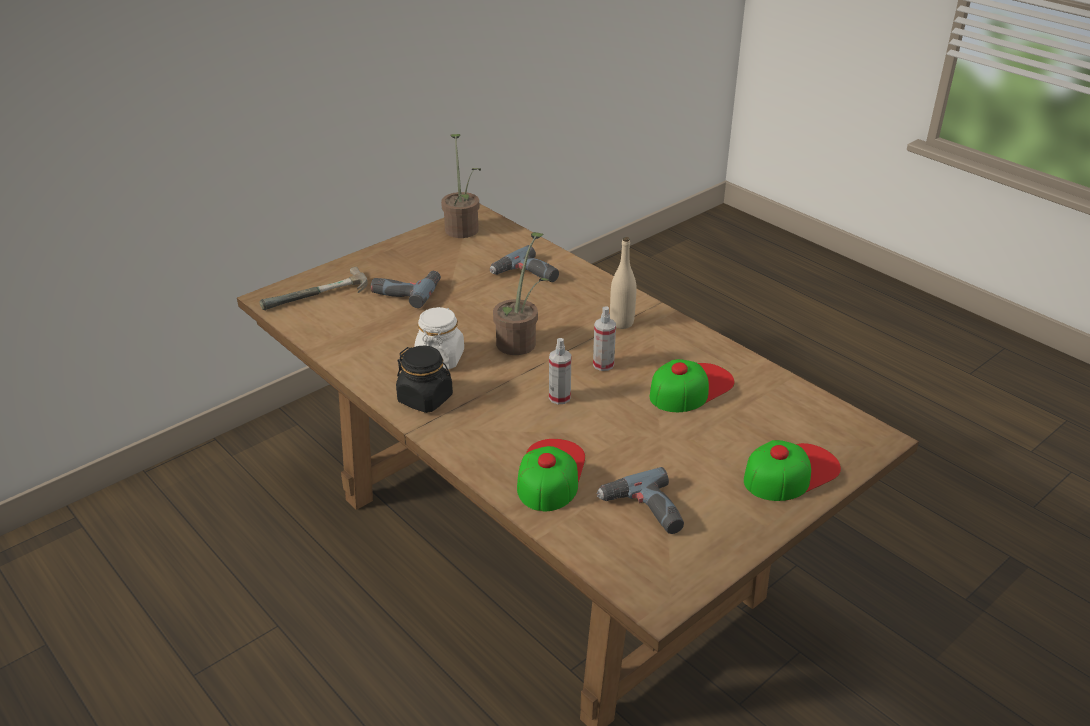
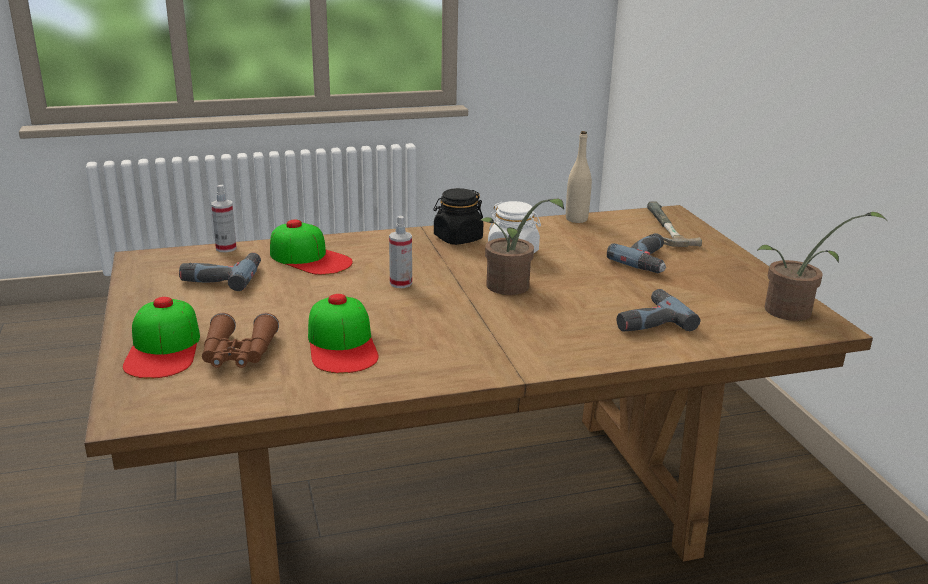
camera: 115 degrees right, 10 degrees down
spray bottle [593,306,616,371] -> spray bottle moved to [211,185,236,252]
beige bottle [610,237,636,329] -> beige bottle moved to [566,131,592,223]
none -> brown binoculars [202,313,279,368]

